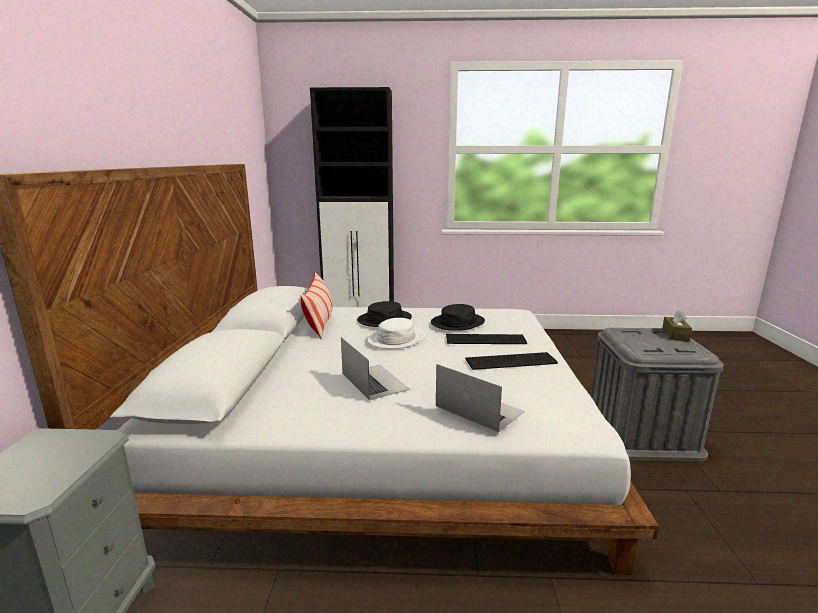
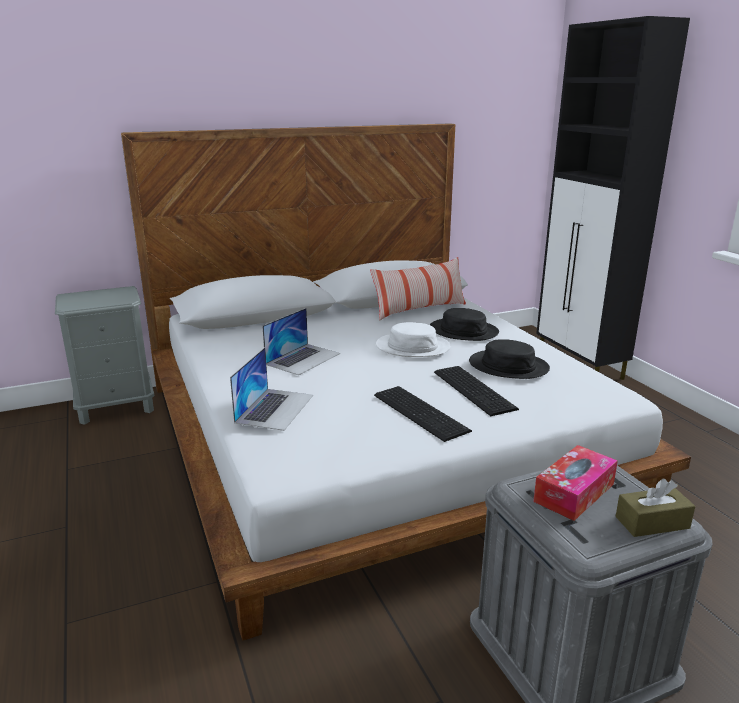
camera: 65 degrees right, 5 degrees up
none -> tissue box [533,445,618,521]

